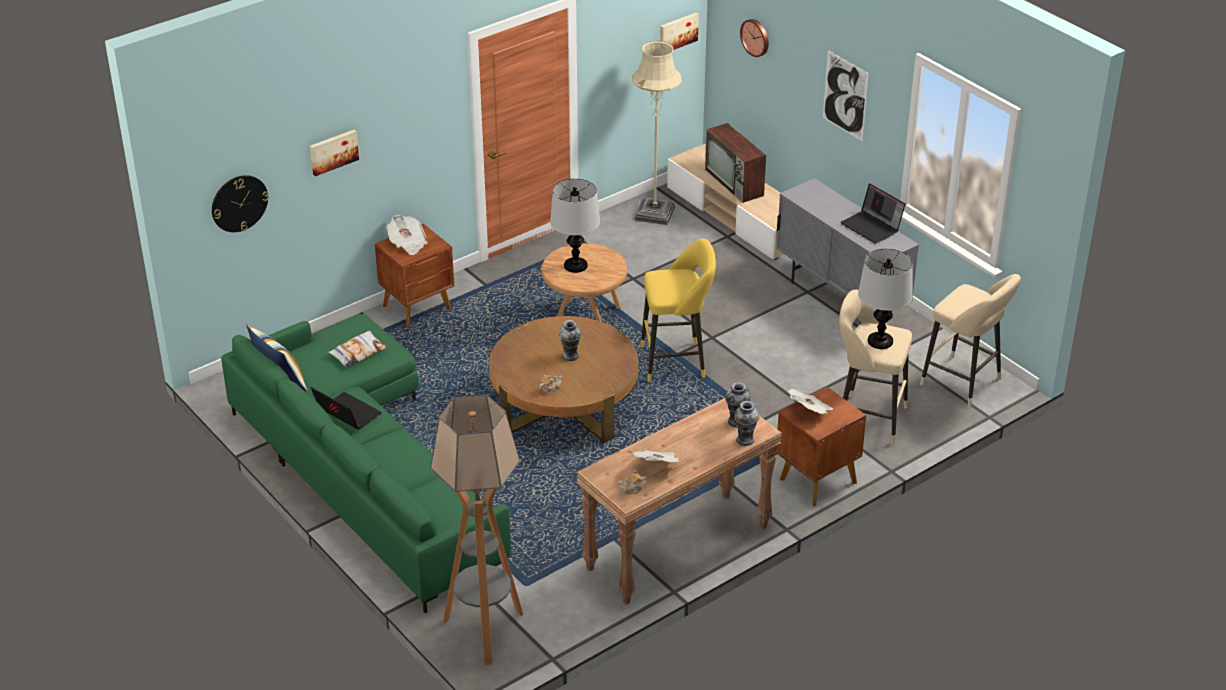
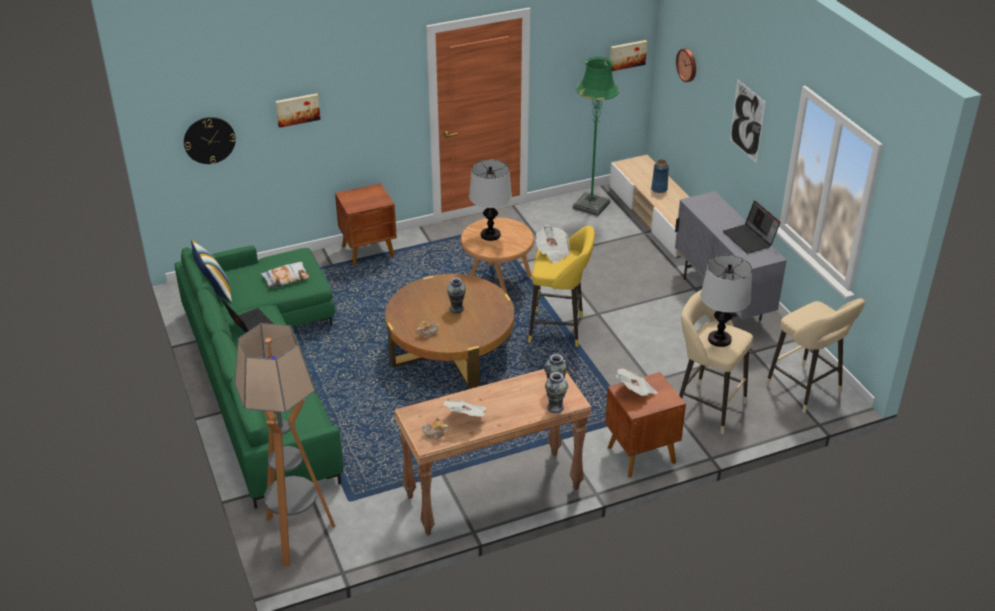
camera: 15 degrees right, 0 degrees up
newspaper [387,215,428,255] -> newspaper moved to [536,225,571,263]
beige floor lamp [632,41,682,225] -> green floor lamp [573,57,619,216]
television [705,123,766,203] -> blue vase [651,159,669,193]

